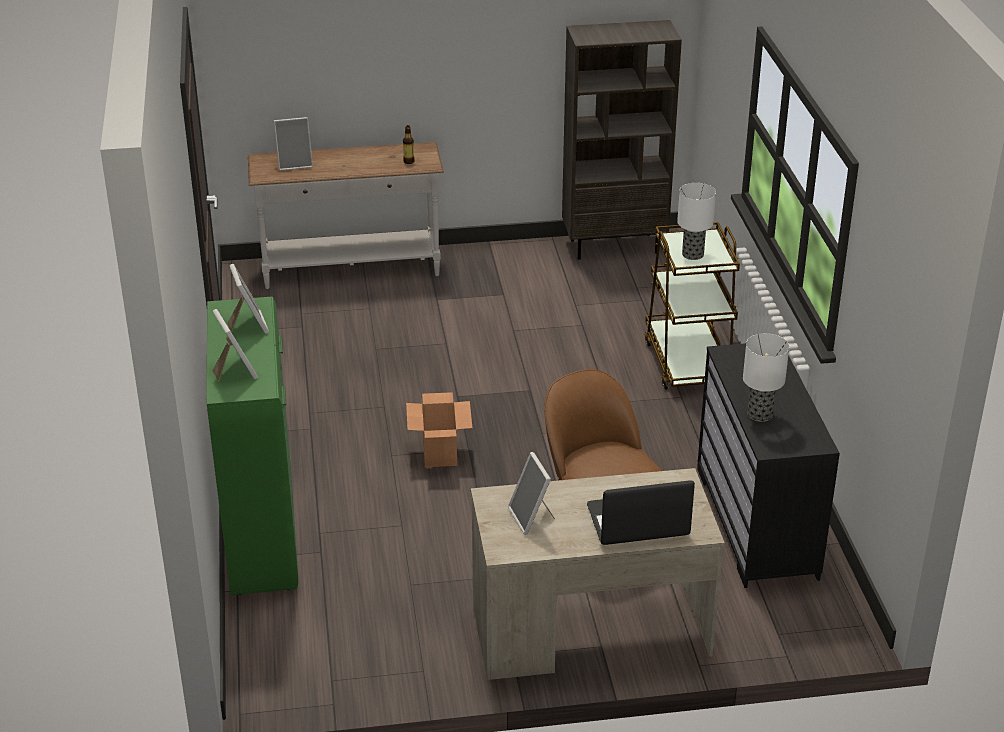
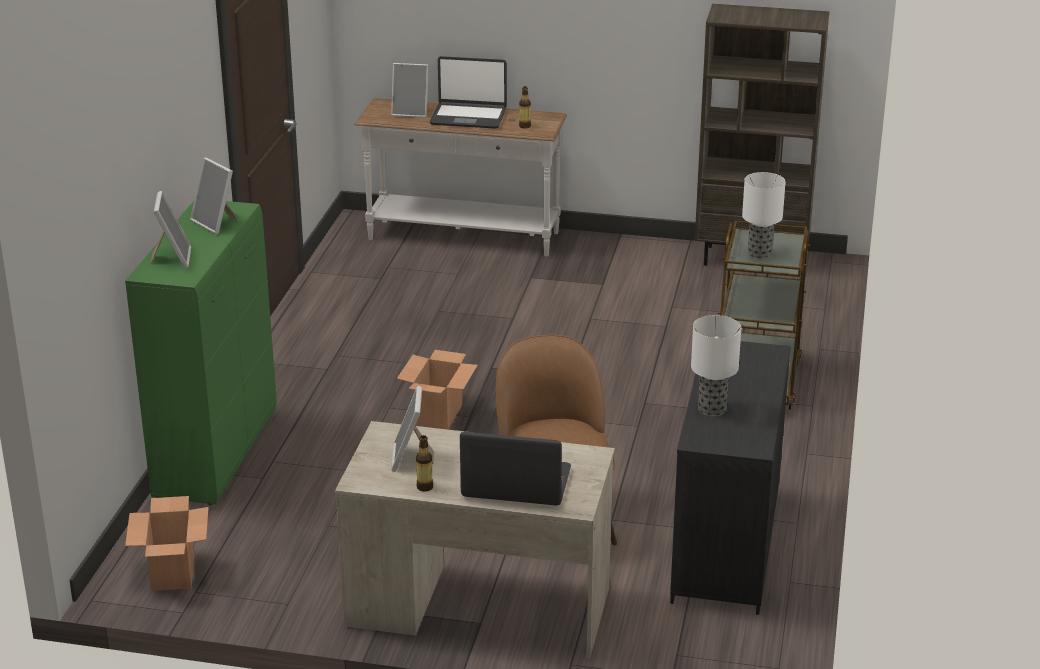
camera: 20 degrees right, 5 degrees down
picture frame [228,264,269,334] -> picture frame turned 135 degrees clockwise [190,157,239,234]
none -> cardboard box [125,496,209,591]
none -> bottle [416,435,433,492]
none -> laptop [430,56,507,129]

